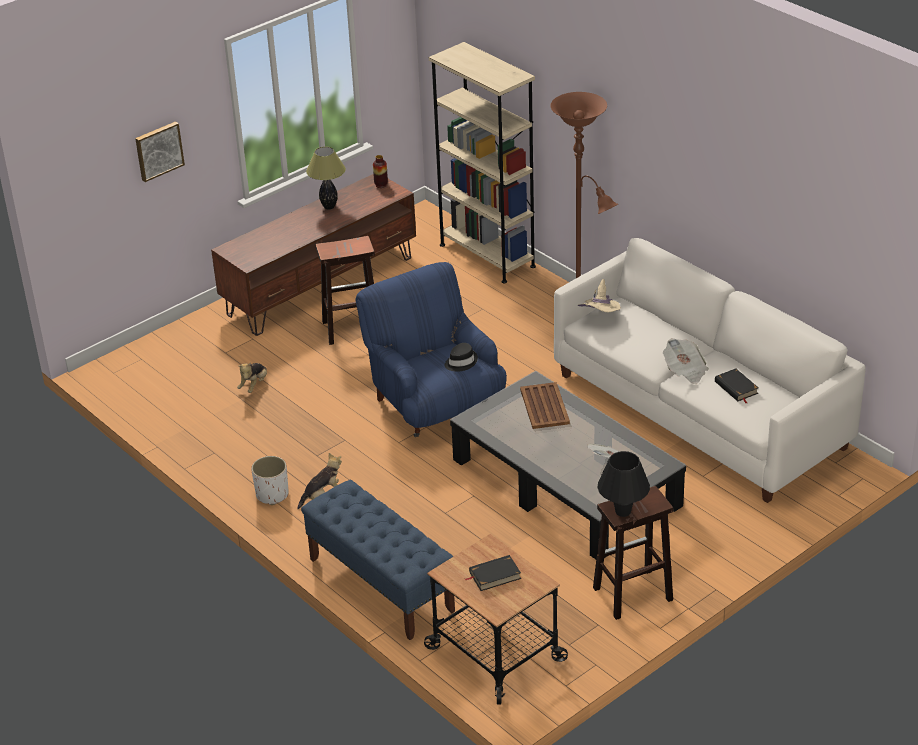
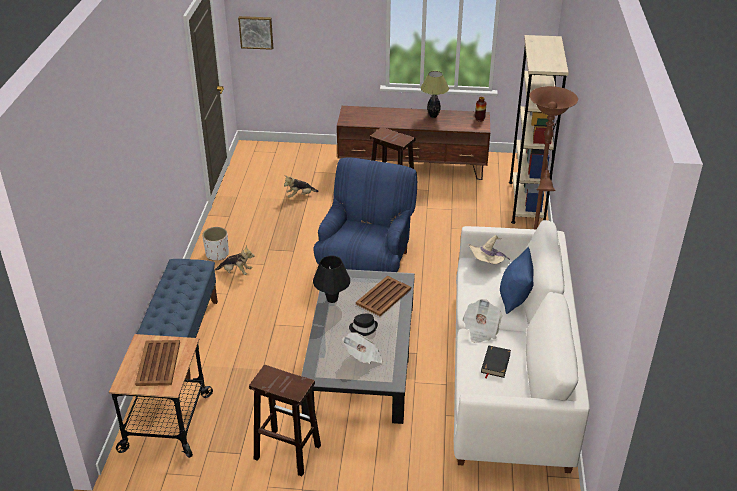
camera: 45 degrees right, 0 degrees up
picture [135,121,185,182] -> picture moved to [238,16,273,50]
black hat [445,343,478,372] -> black hat moved to [349,314,378,336]
black book [466,555,521,591] -> brown tray [135,340,180,386]
black table lamp [598,451,650,517] -> black table lamp moved to [313,256,350,303]
none -> blue pillow [500,247,534,314]

